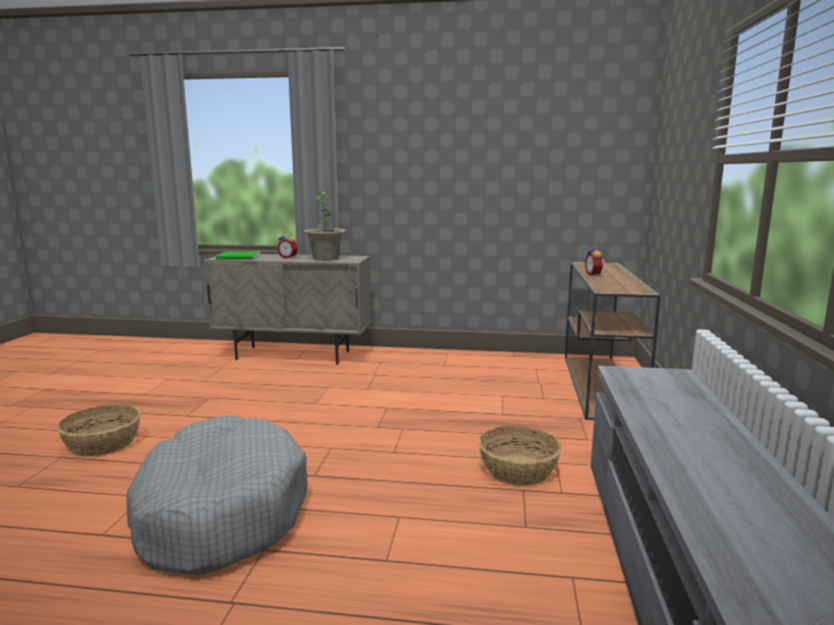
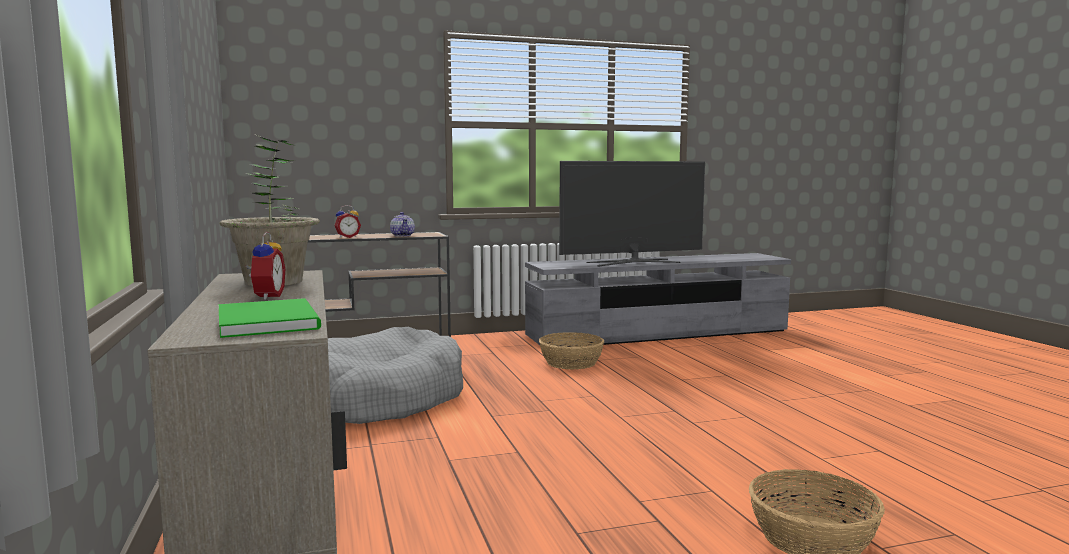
camera: 115 degrees left, 5 degrees down
grey dog bed [126,415,308,576] -> grey dog bed moved to [328,327,463,424]
none -> teapot [390,212,415,237]
none -> television [559,161,705,266]

